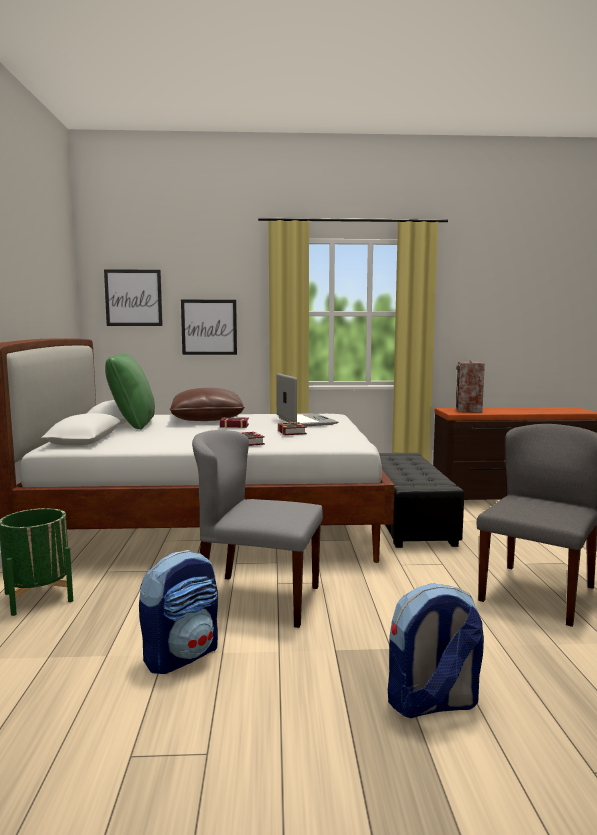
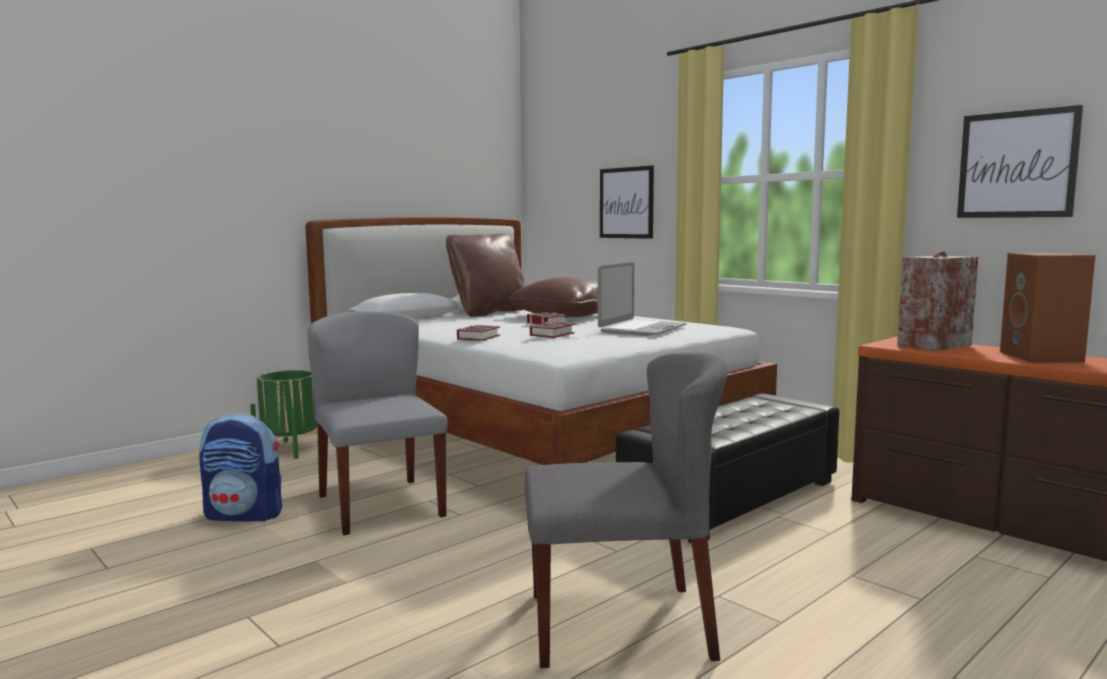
camera: 50 degrees right, 0 degrees up
picture [104,269,163,326] -> picture moved to [957,105,1083,218]
green pillow [105,353,155,430] -> brown pillow [446,233,525,317]
backpack [388,583,484,718] -> none
none -> brown speaker [1000,253,1095,363]

